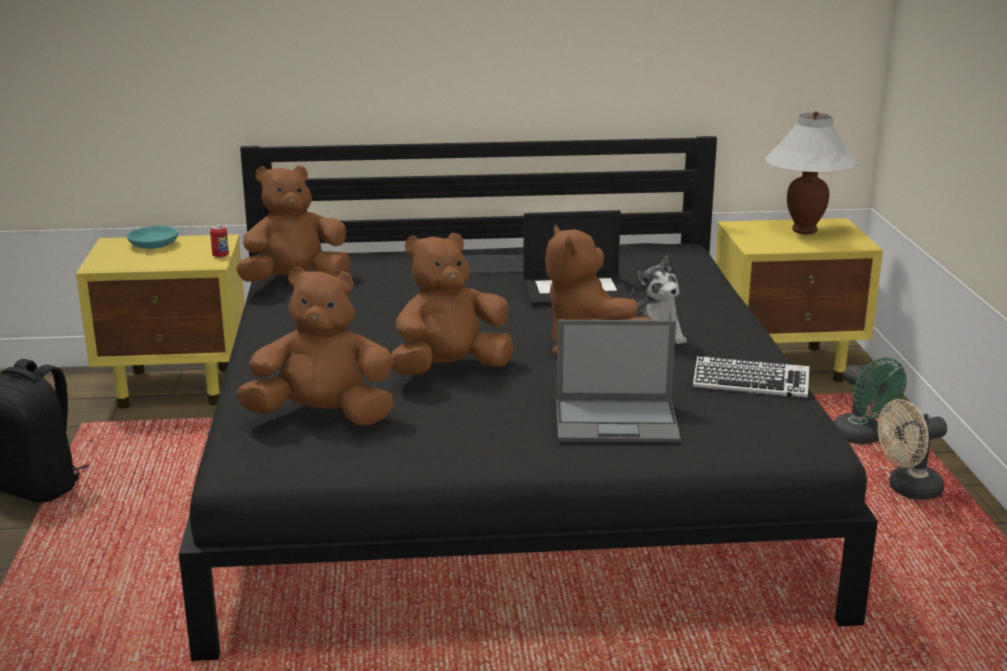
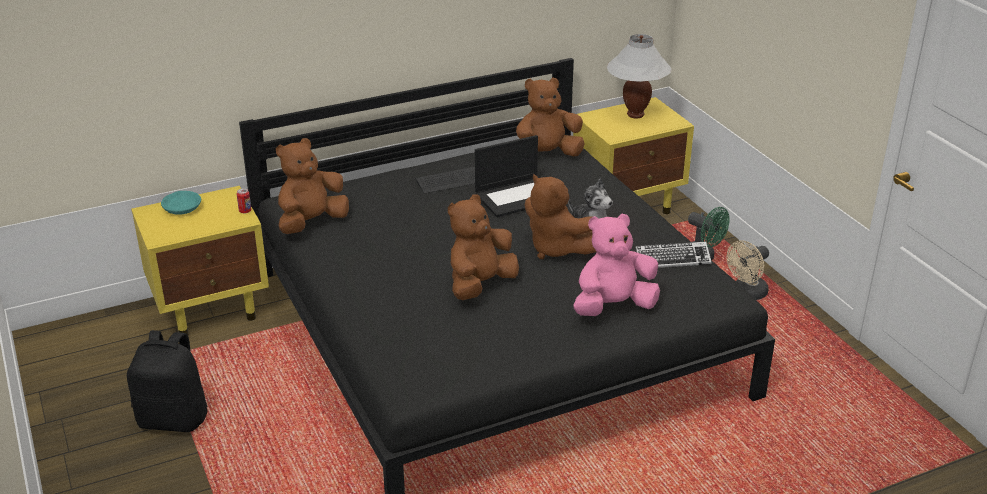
camera: 20 degrees left, 10 degrees up
brown plush toy [236,266,394,425] -> brown plush toy moved to [516,77,585,156]
laptop [556,320,681,442] -> pink plush toy [574,214,660,316]

